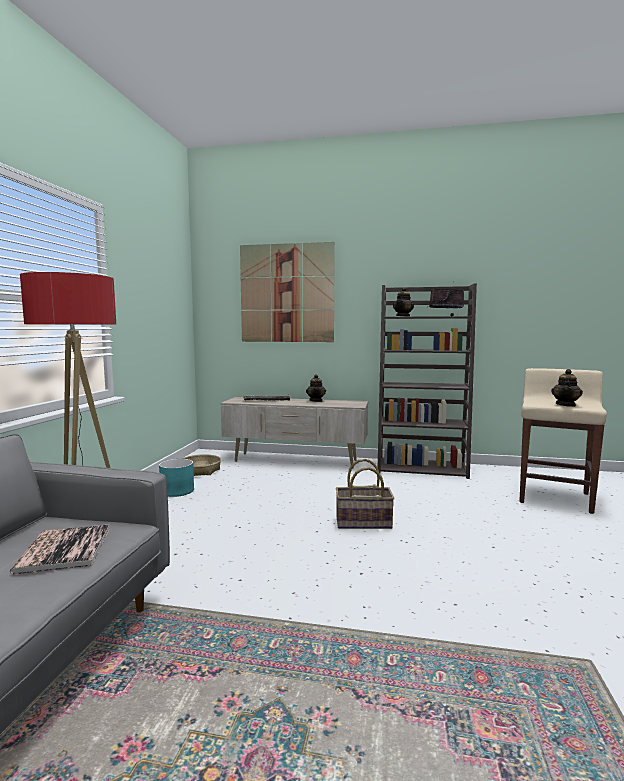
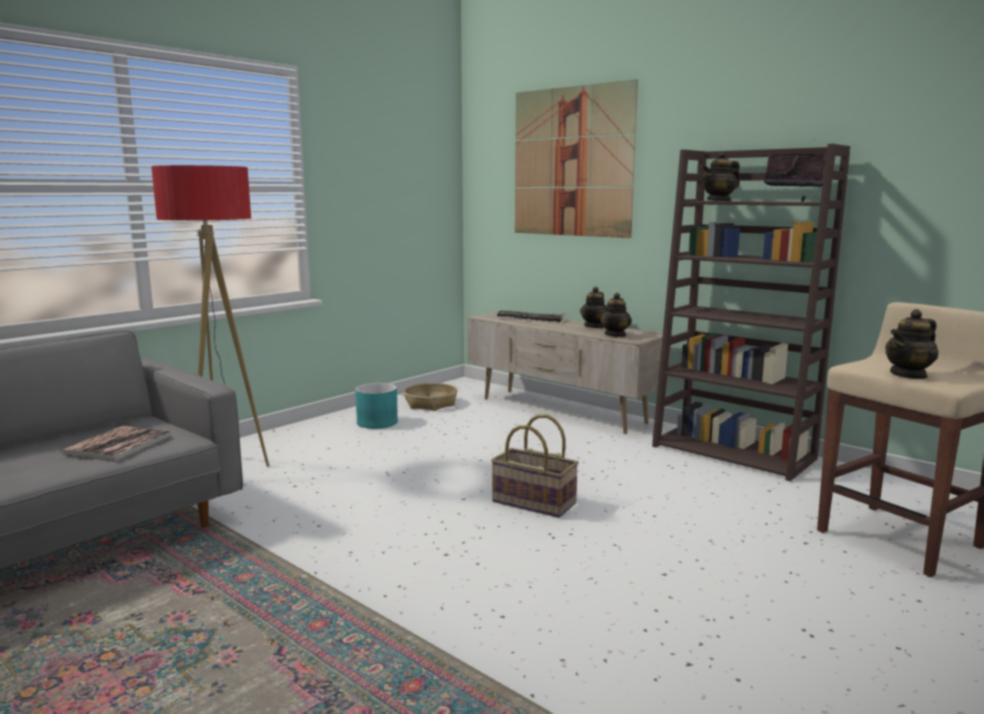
camera: 30 degrees right, 5 degrees up
none -> teapot [600,293,632,337]

